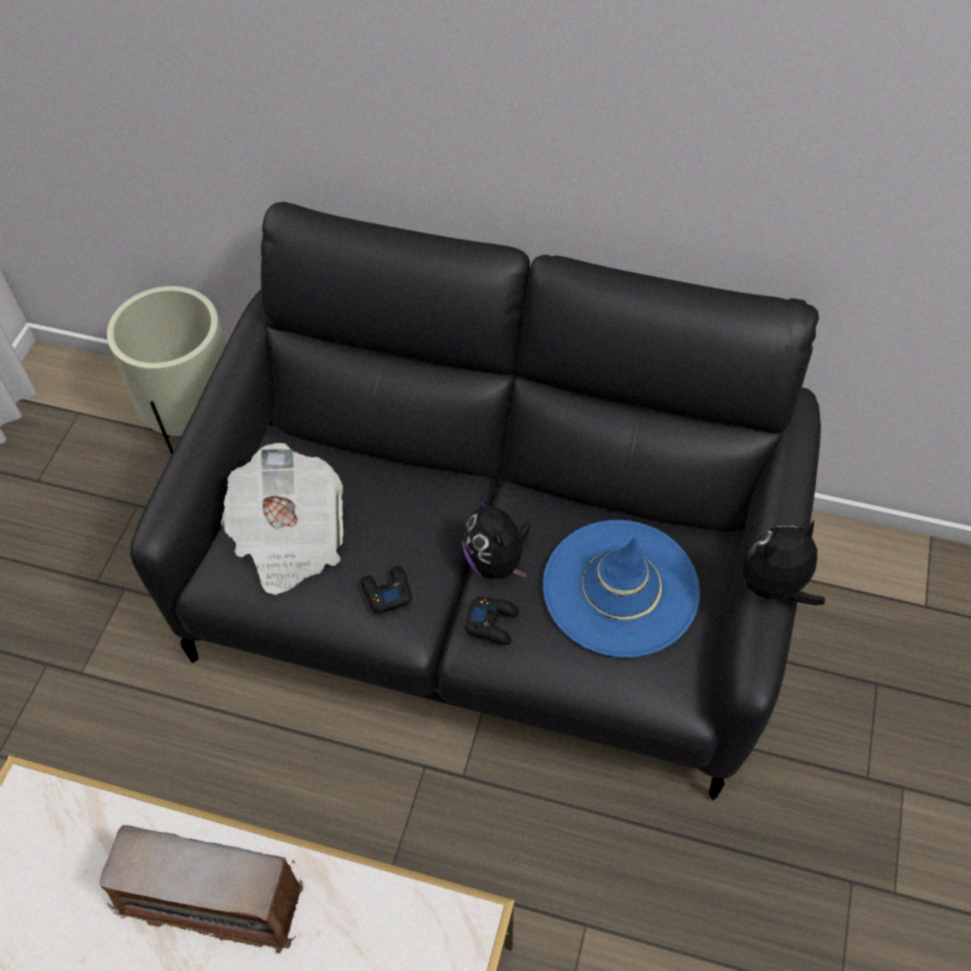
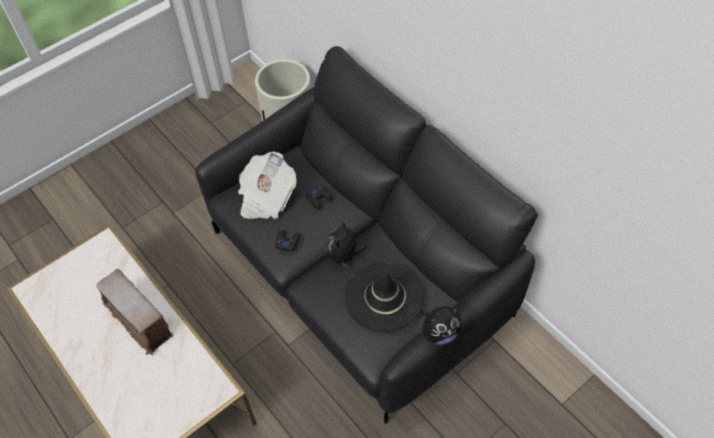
camera: 35 degrees right, 0 degrees up
black game controller [464,597,519,645] -> black game controller moved to [306,185,333,210]
blue hat [543,520,700,658] -> black hat [344,261,426,333]
plush toy [743,520,825,605] -> plush toy turned 150 degrees clockwise [420,306,462,345]

